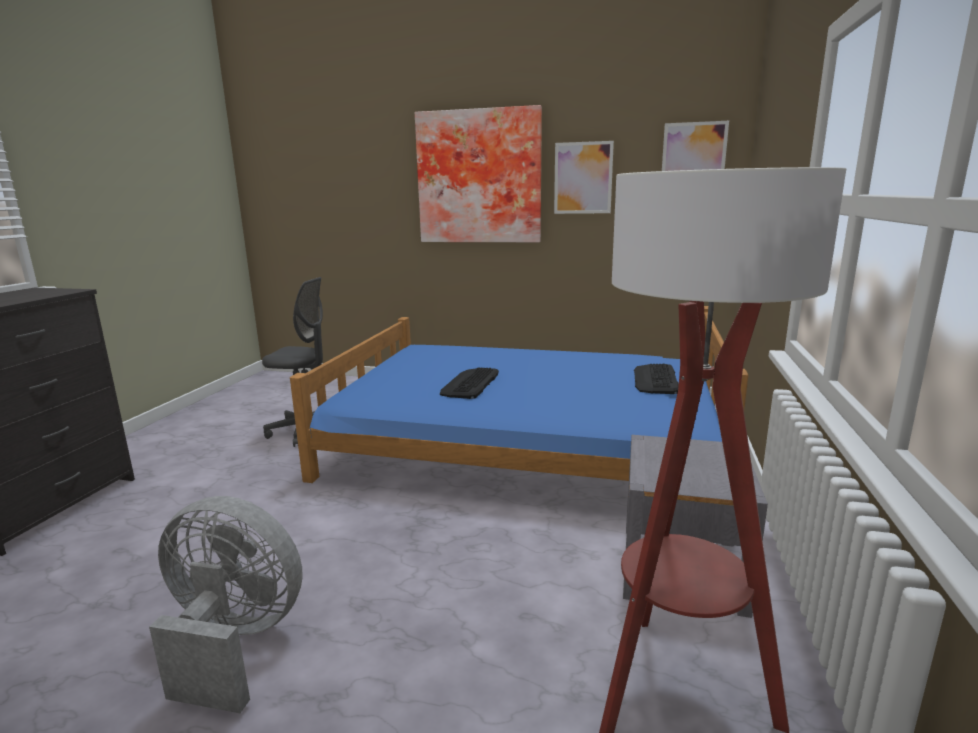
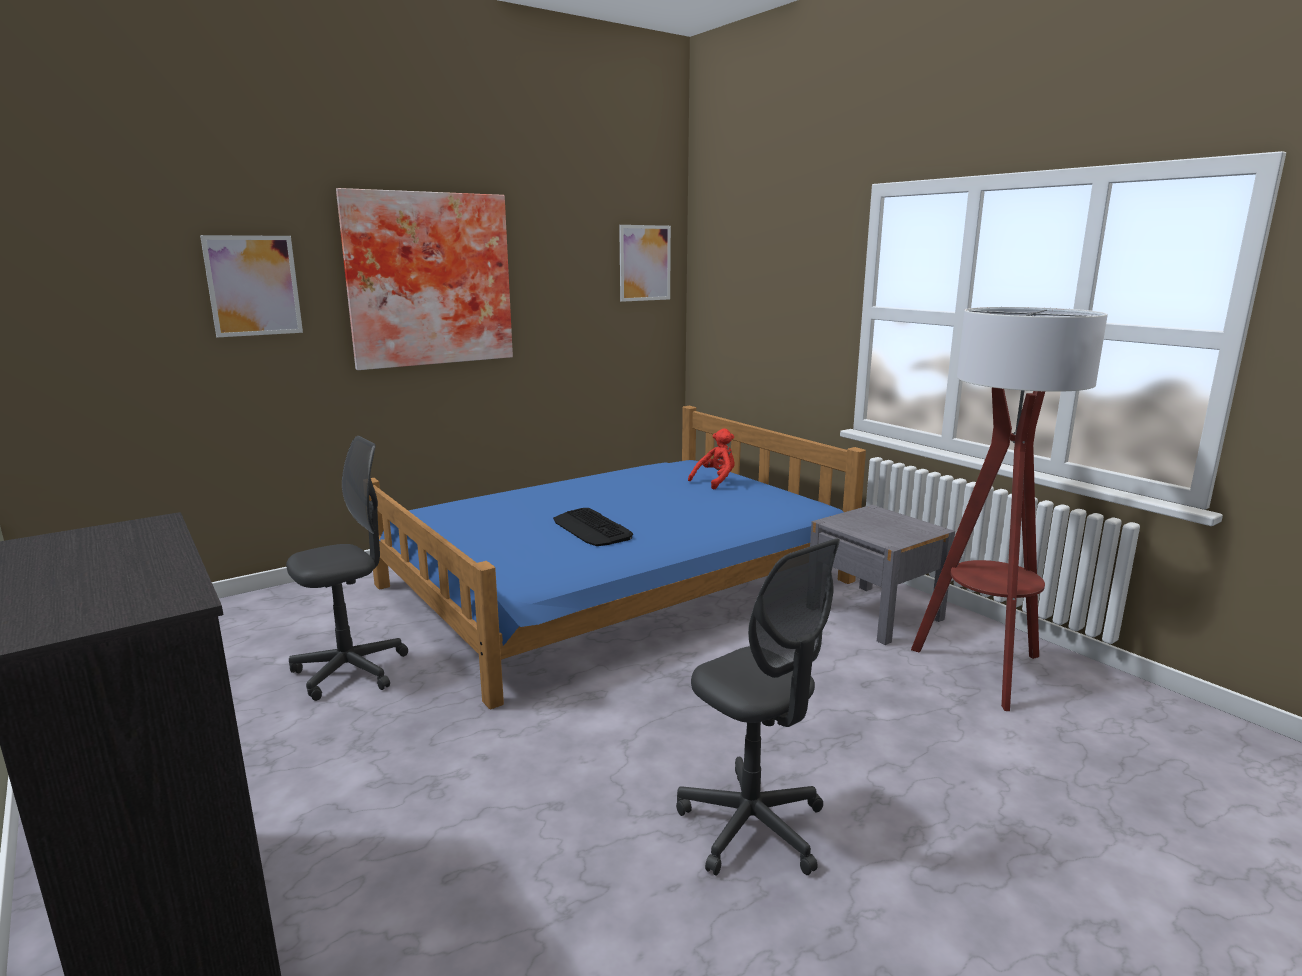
camera: 50 degrees left, 0 degrees up
grey fan [149,496,303,713] -> grey office chair [676,538,840,876]
picture [554,141,614,214] -> picture moved to [200,235,303,337]
keyboard [634,364,679,394] -> red plush toy [688,428,735,490]

